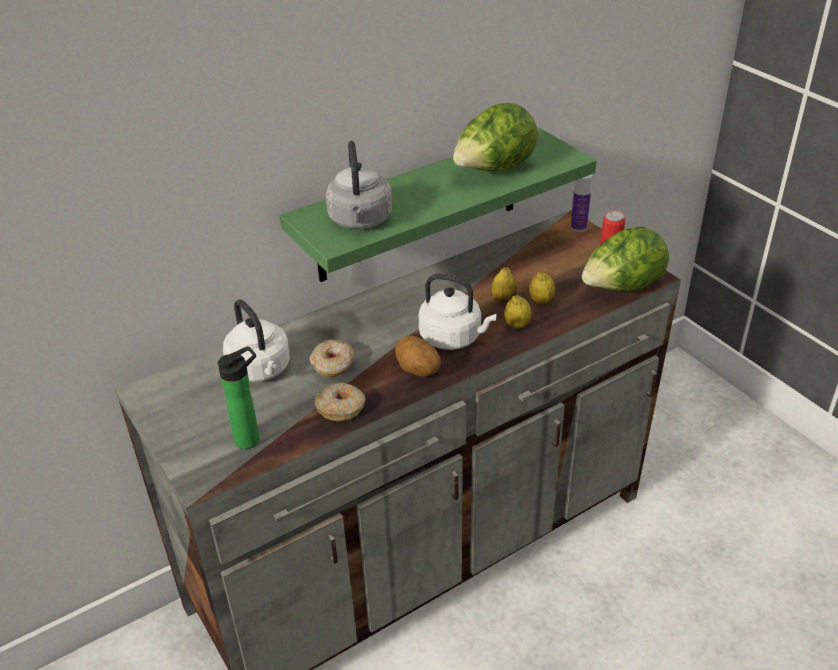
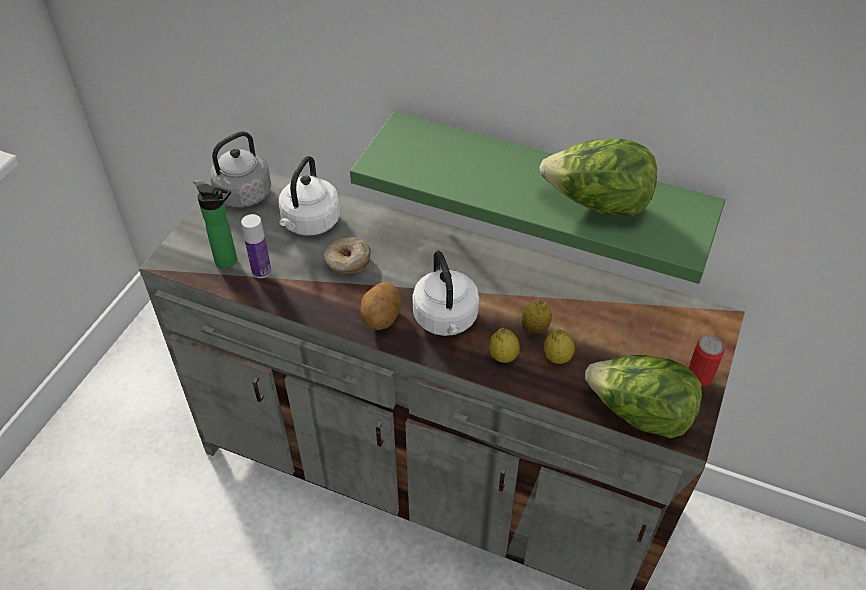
camera: 55 degrees right, 10 degrees up
donut [314,382,365,421] -> none
grey kettle [326,141,392,229] -> grey kettle moved to [193,131,271,207]
bottle [571,174,592,232] -> bottle moved to [241,214,271,278]

